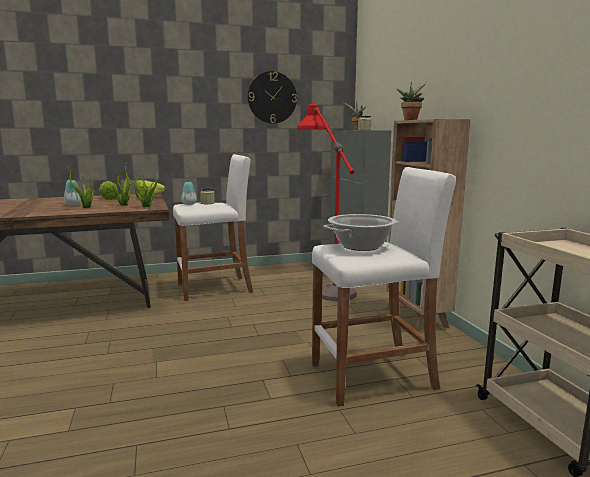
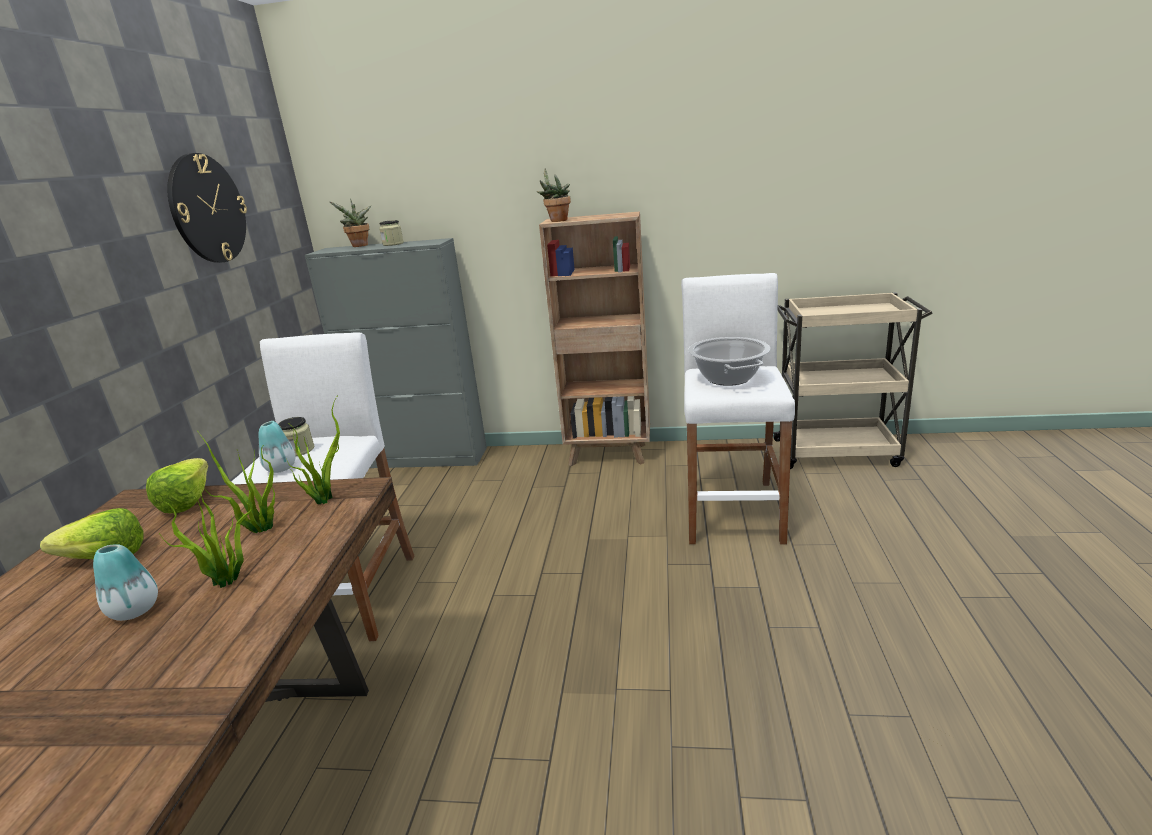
camera: 65 degrees left, 10 degrees up
red floor lamp [297,104,357,301] -> none

